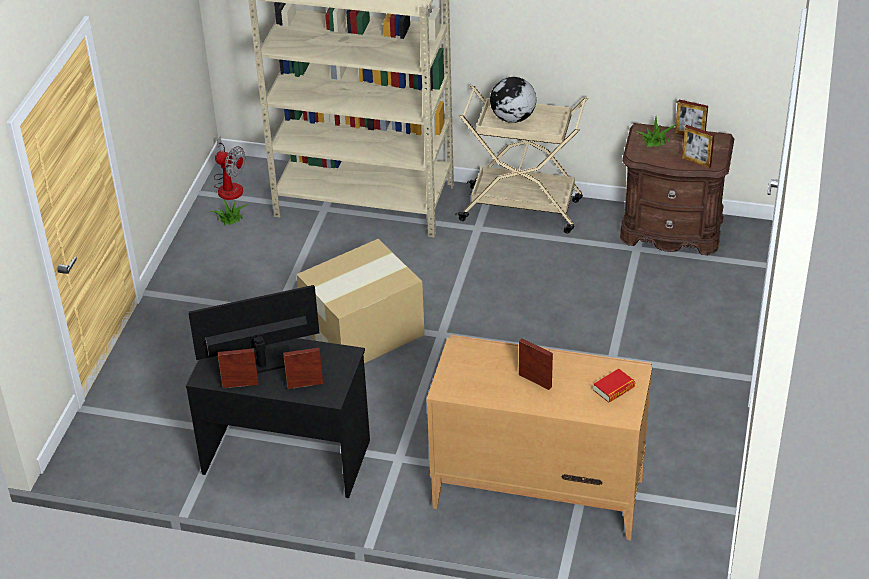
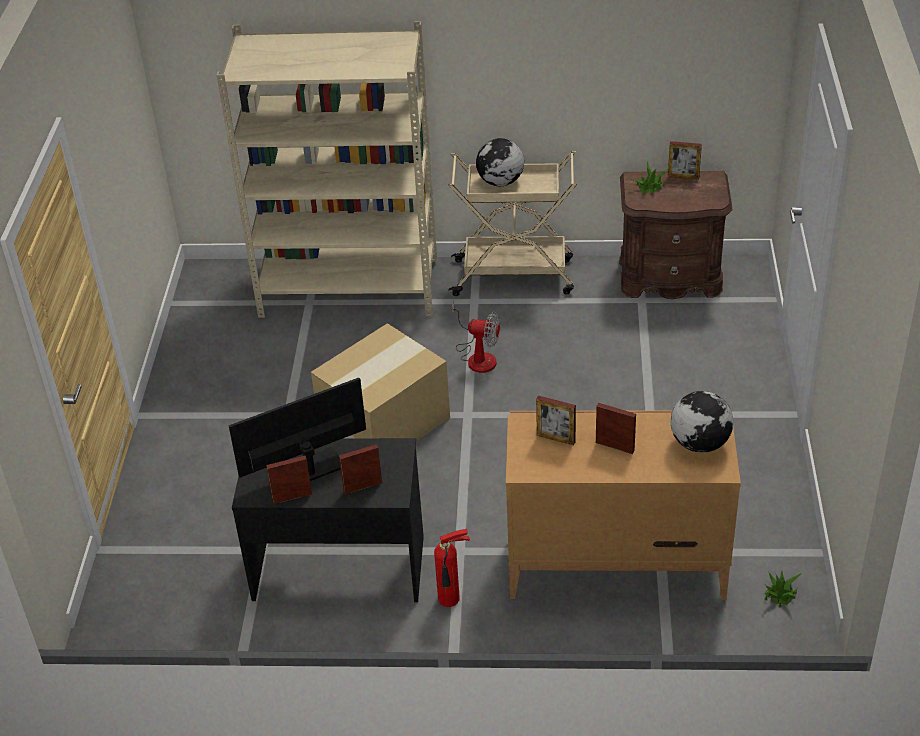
camera: 10 degrees left, 0 degrees up
potted plant [209,200,248,226] -> potted plant moved to [764,571,802,607]
fan [214,136,245,200] -> fan moved to [452,302,501,373]
book [593,368,635,403] -> globe [670,391,733,453]
picture frame [682,125,715,168] -> picture frame moved to [536,396,576,445]
none -> fire extinguisher [434,529,470,607]

